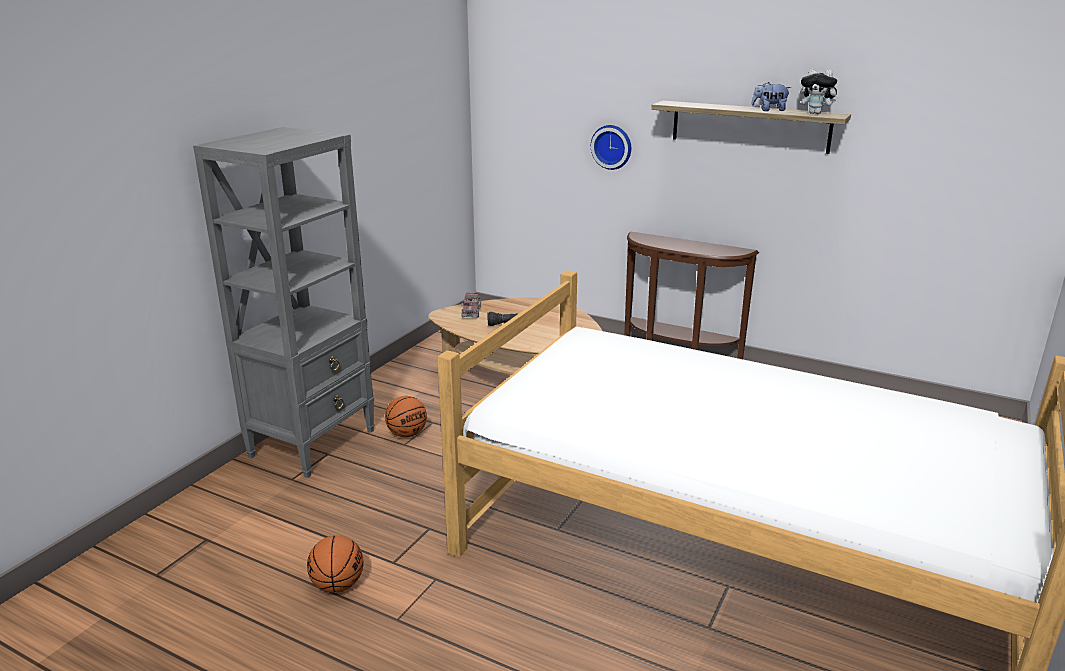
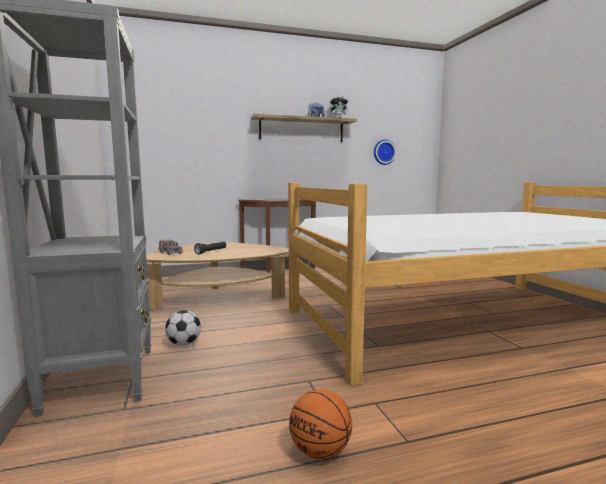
camera: 45 degrees left, 15 degrees down
basketball [385,396,427,437] -> football [165,310,201,346]
wall clock [591,125,631,170] -> wall clock moved to [374,140,396,165]

